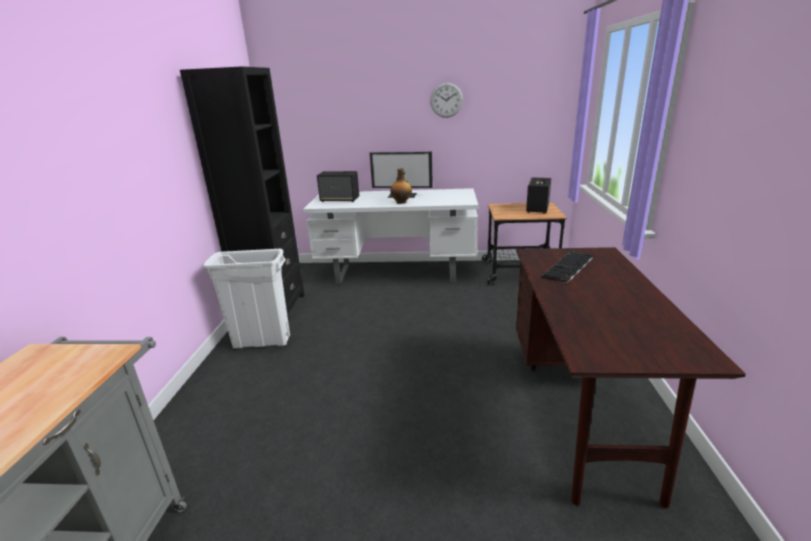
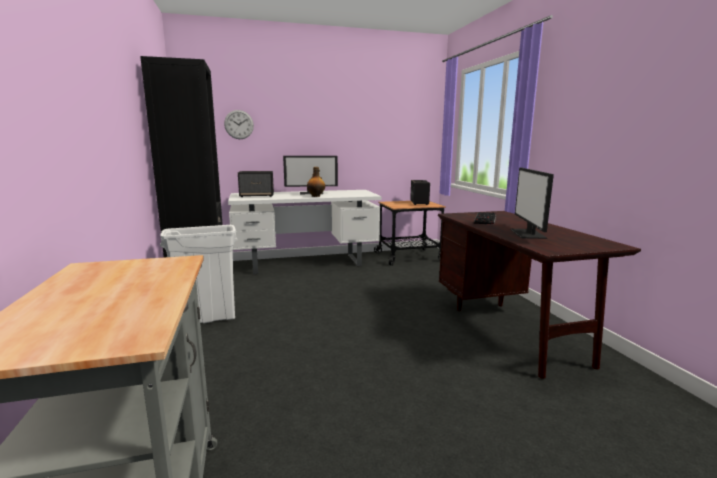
camera: 20 degrees left, 10 degrees down
wall clock [430,82,463,118] -> wall clock moved to [224,110,254,139]
none -> monitor [510,168,554,239]

